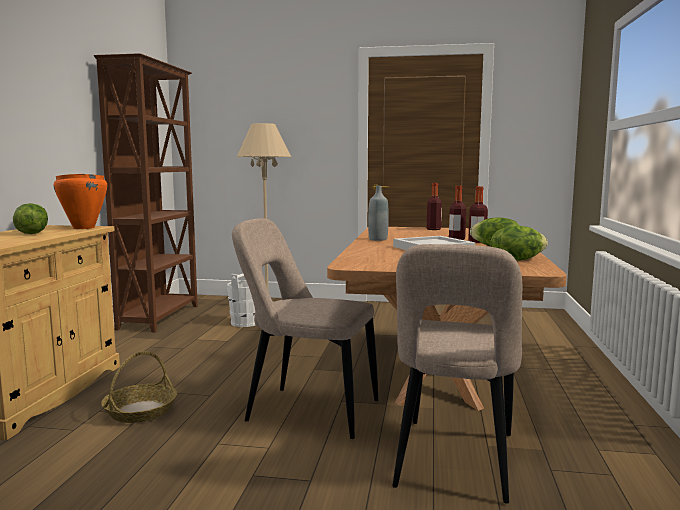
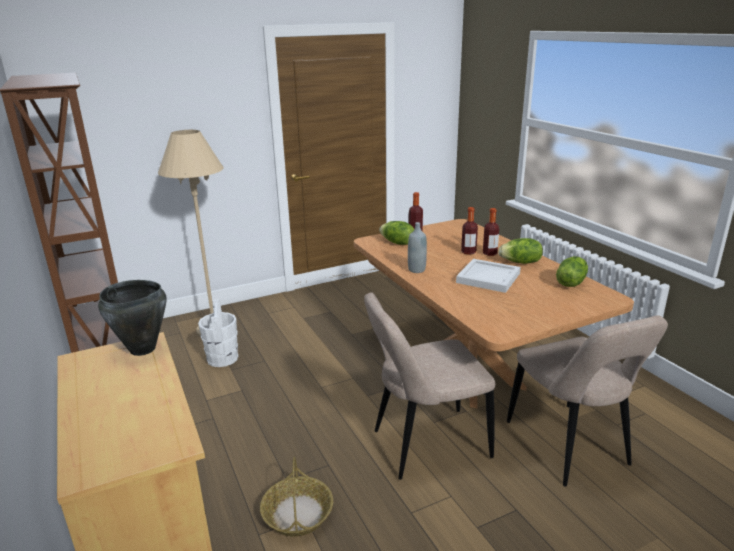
camera: 35 degrees left, 15 degrees up
lettuce [13,203,48,234] -> lettuce moved to [379,221,414,245]
orange cooking pot [54,174,107,229] -> black cooking pot [98,280,166,356]

